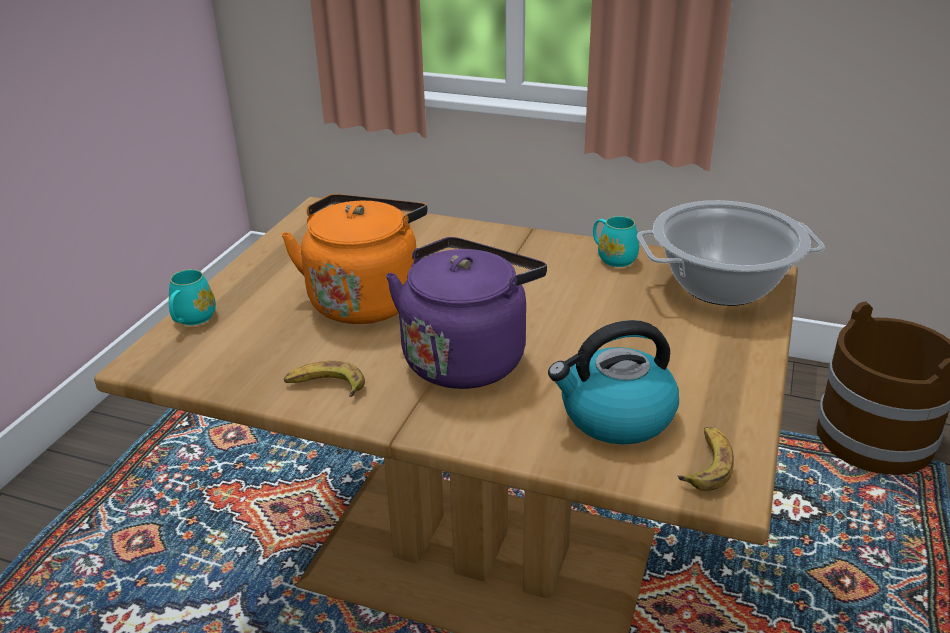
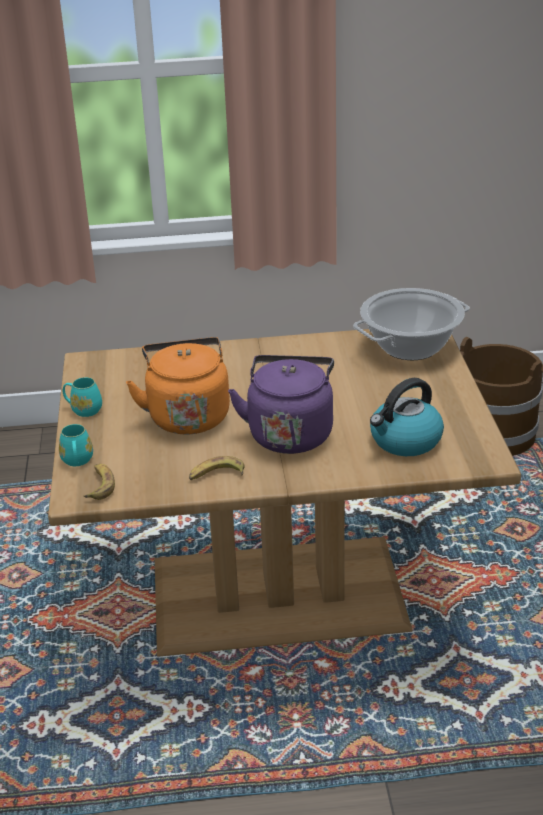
camera: 25 degrees left, 0 degrees up
turquoise mug [593,216,639,267] -> turquoise mug moved to [63,377,102,417]
banana [678,427,734,491] -> banana moved to [84,464,115,500]

